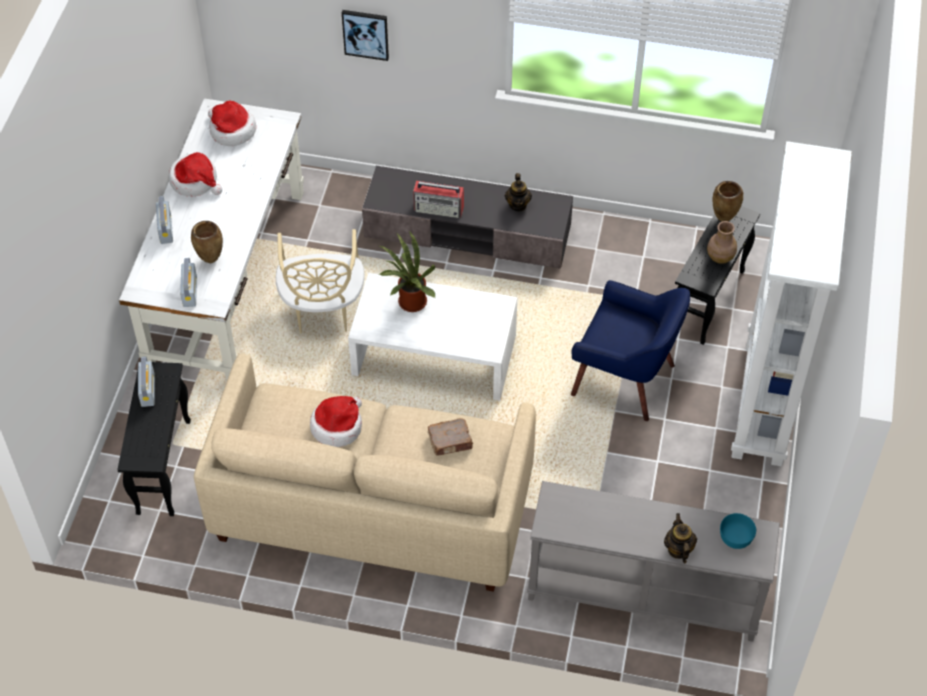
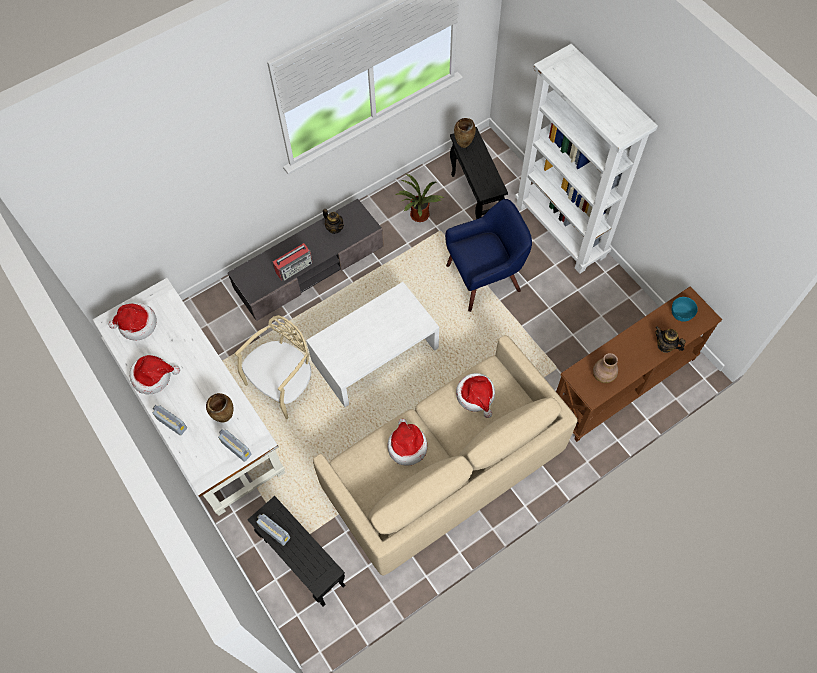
camera: 45 degrees left, 10 degrees up
beige chair [276,229,365,334] -> beige chair turned 90 degrees counterclockwise [235,315,311,419]
picture [342,10,389,61] -> none
potted plant [379,231,436,312] -> potted plant moved to [396,174,445,222]
brown book [428,418,473,456] -> hat [456,373,495,418]
grey console table [527,481,780,642] -> brown console table [556,287,722,442]
brown vase [707,221,737,264] -> brown vase moved to [593,353,618,383]

